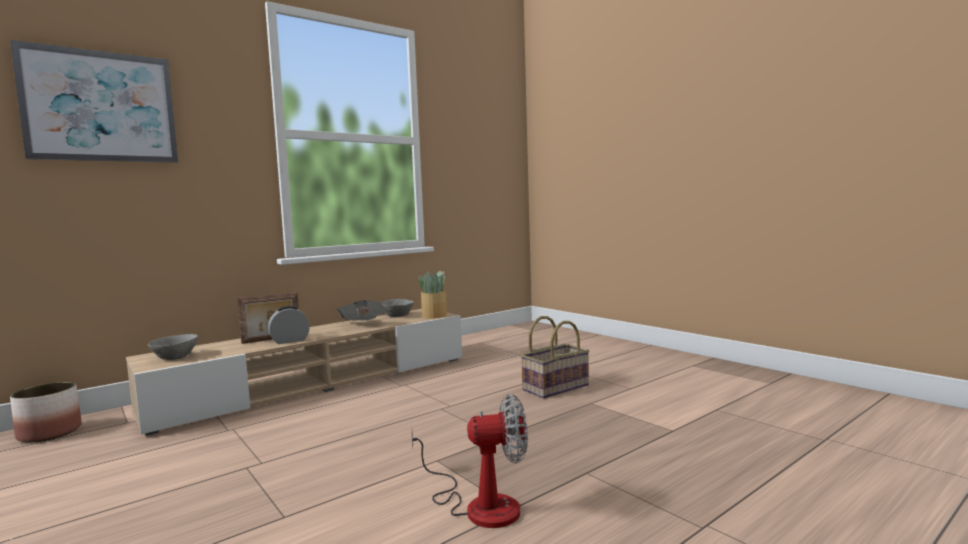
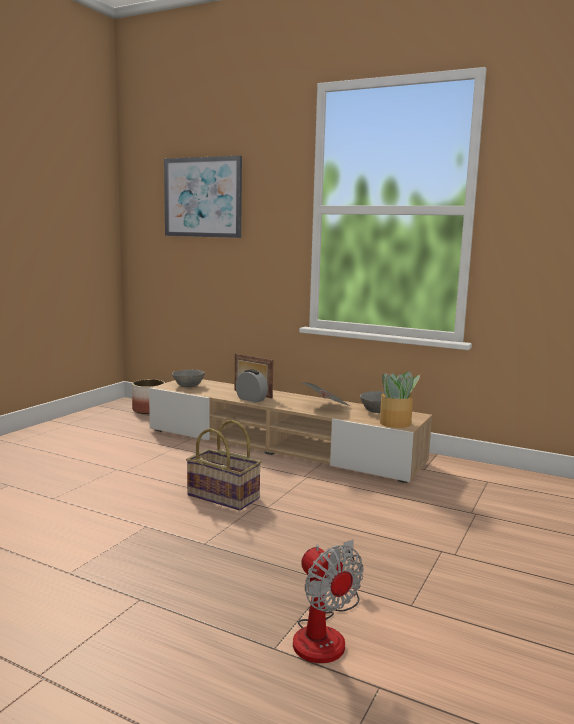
camera: 65 degrees right, 5 degrees up
fan [412,394,528,528] -> fan moved to [293,540,364,663]
basket [520,316,589,399] -> basket moved to [186,419,261,511]

